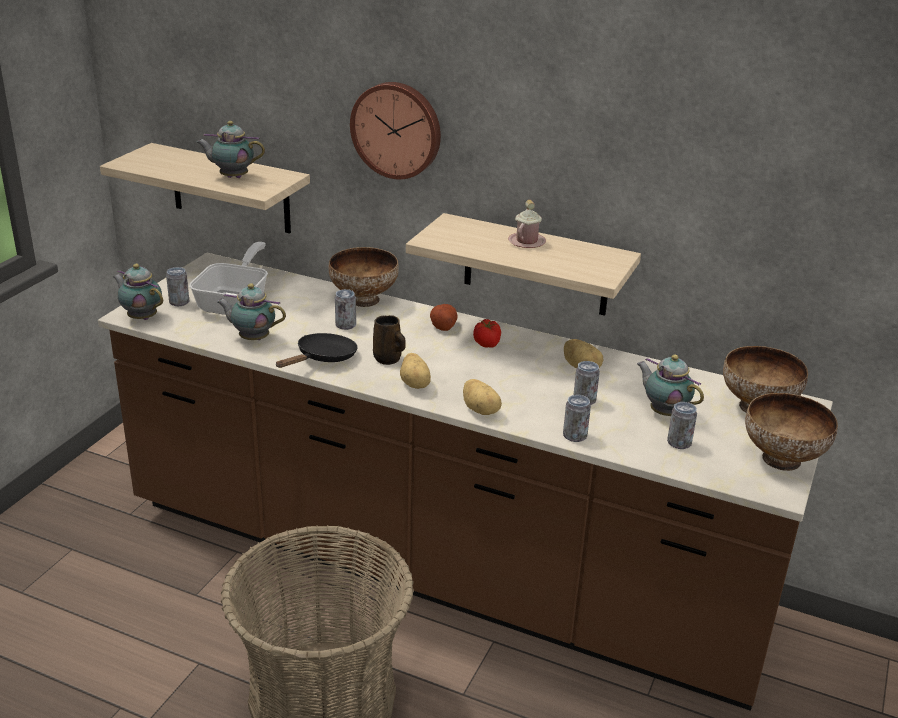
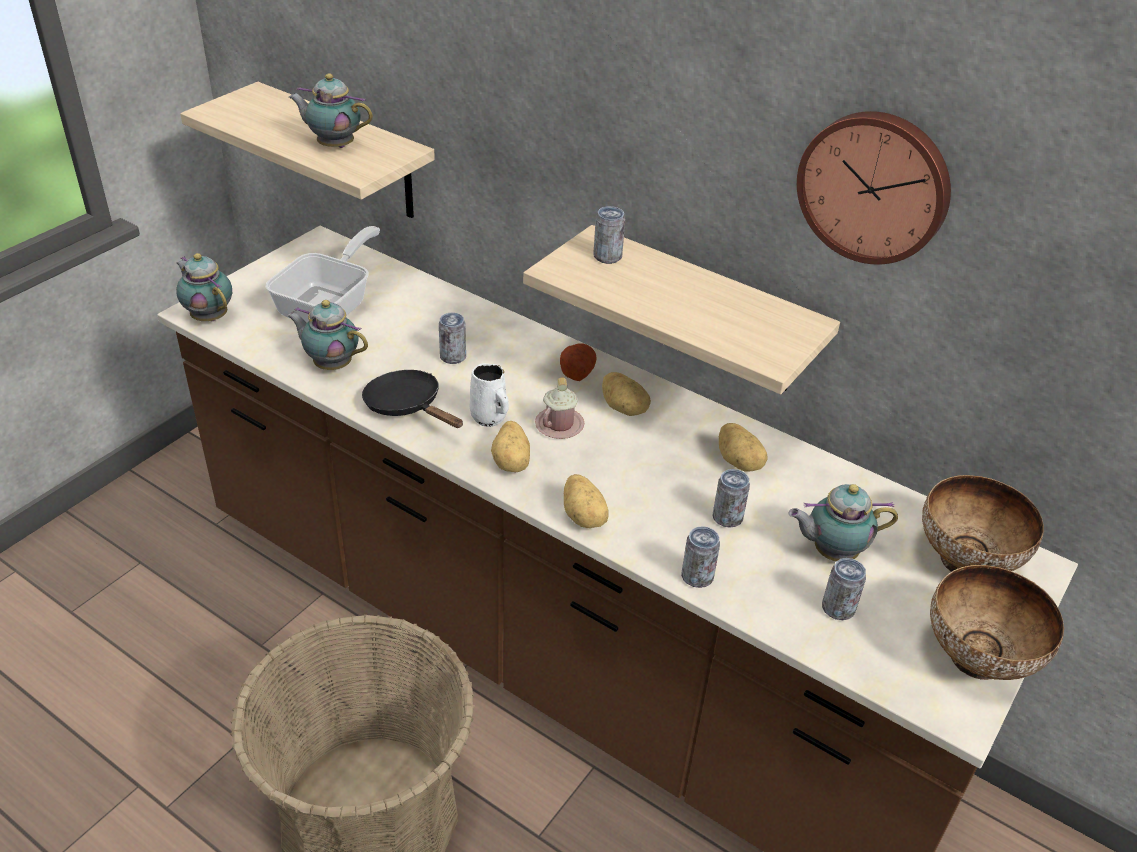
camera: 10 degrees right, 10 degrees up
can [166,267,189,306] -> can moved to [593,206,625,264]
black frying pan [276,333,358,368] -> black frying pan turned 90 degrees counterclockwise [362,370,463,428]
bowl [329,247,399,307] -> none
wall clock [350,82,441,179] -> wall clock moved to [797,111,951,265]
brown mug [373,315,406,365] -> white mug [470,363,509,427]
tomato [473,319,501,348] -> potato [602,372,651,416]
pink mug [508,200,546,248] -> pink mug moved to [535,378,584,439]
teapot [637,355,704,416] -> teapot turned 60 degrees counterclockwise [789,484,898,562]

